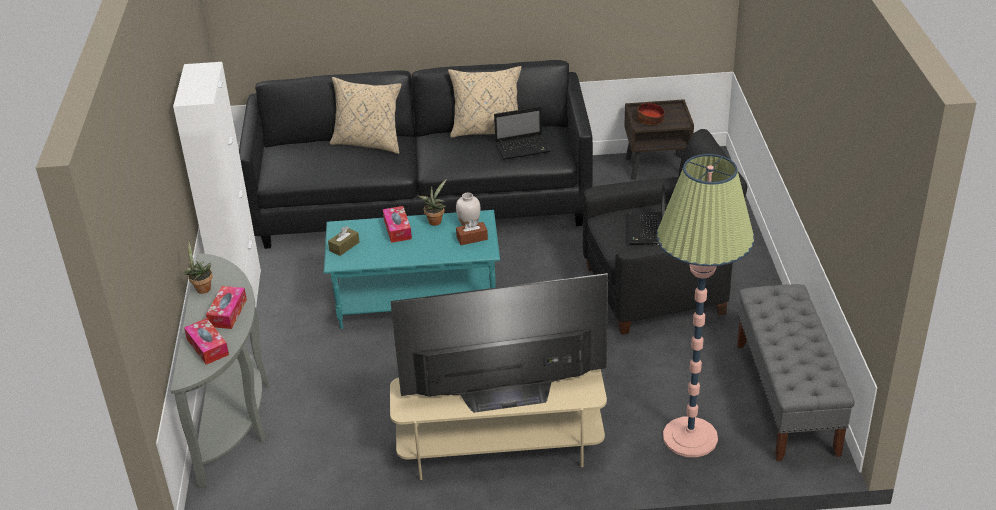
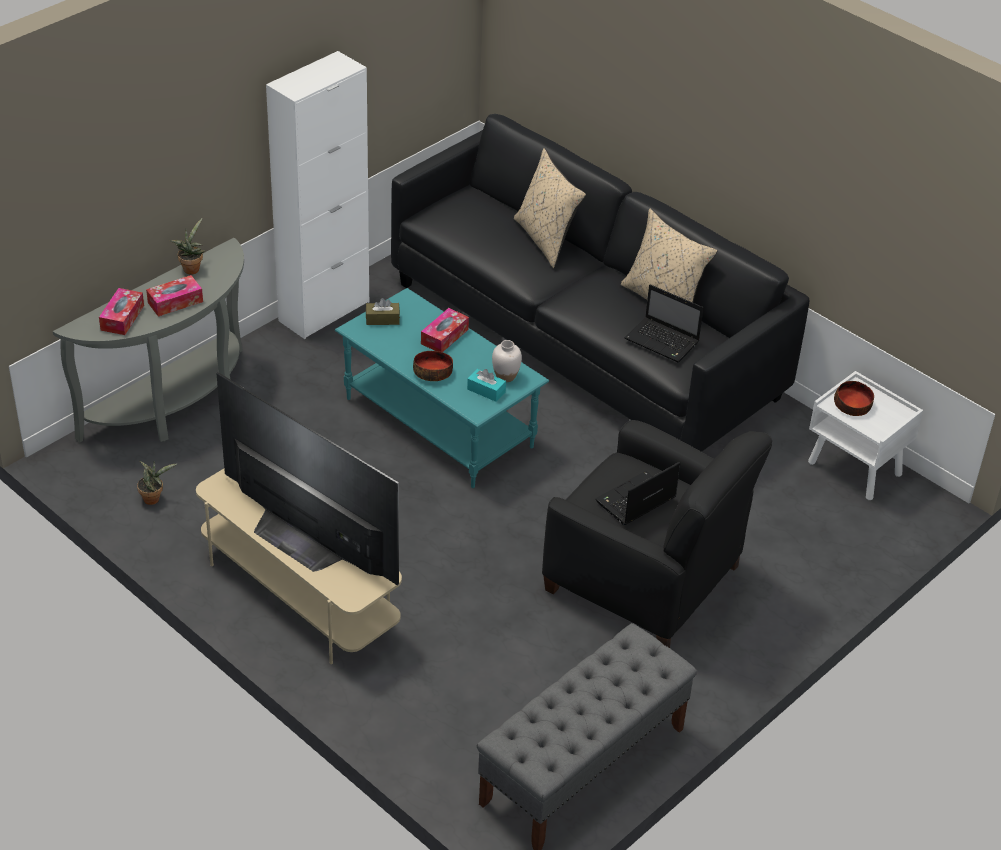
camera: 45 degrees right, 5 degrees up
potted plant [418,179,447,226] -> potted plant moved to [137,461,177,505]
brown tissue box [456,219,488,245] -> turquoise tissue box [467,369,506,402]
brown nightstand [624,99,694,180] -> white nightstand [808,371,923,500]
floor lamp [657,154,754,457] -> none
none -> bowl [413,351,453,381]

